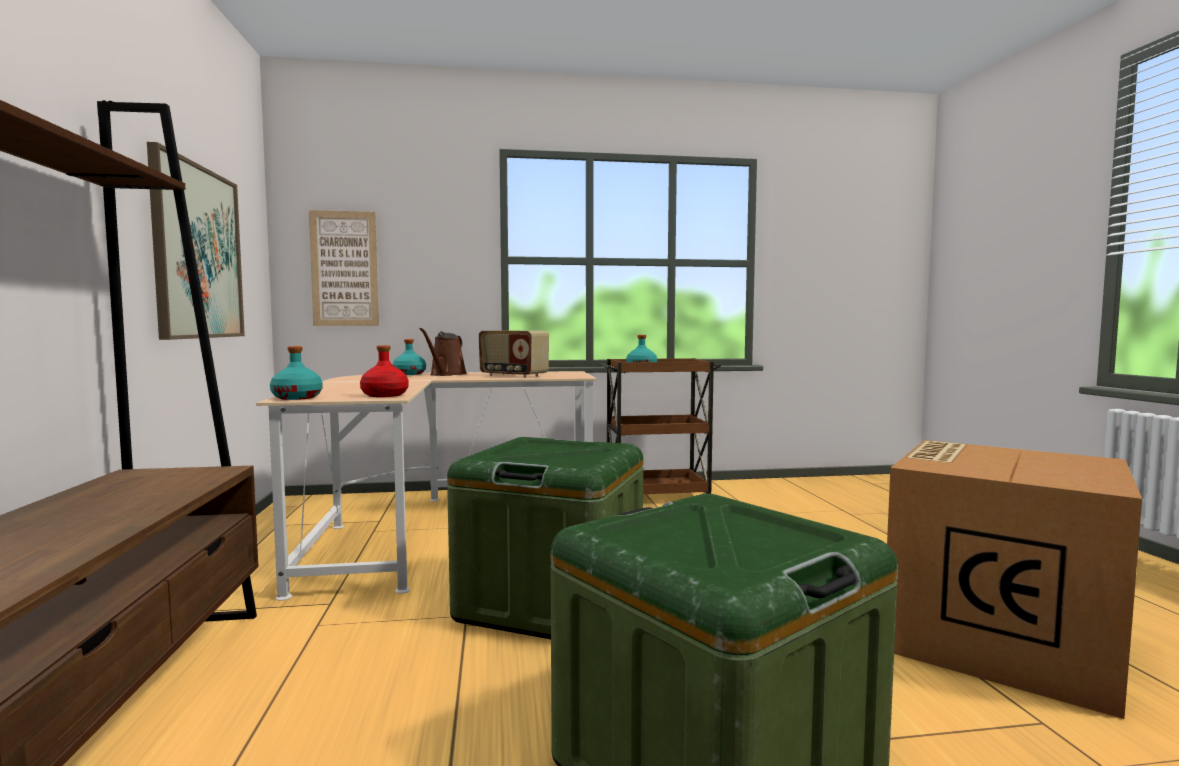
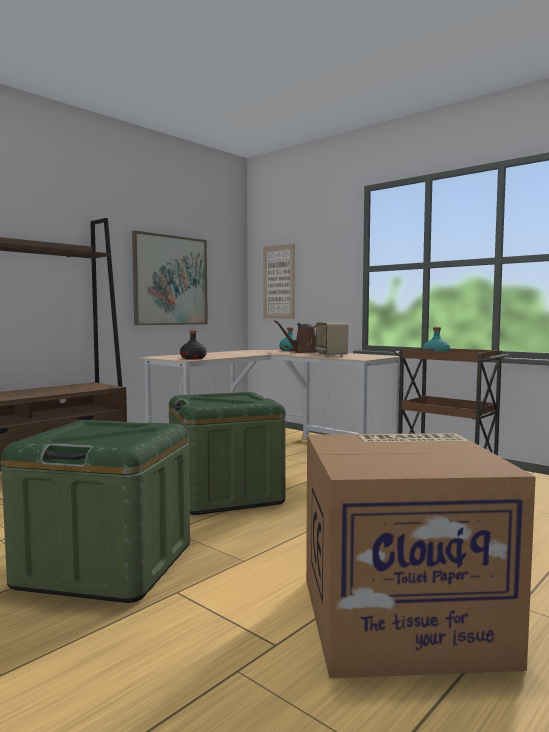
camera: 50 degrees right, 0 degrees up
turquoise bottle [270,346,323,400] -> none
red bottle [360,345,409,397] -> black bottle [180,330,207,360]

